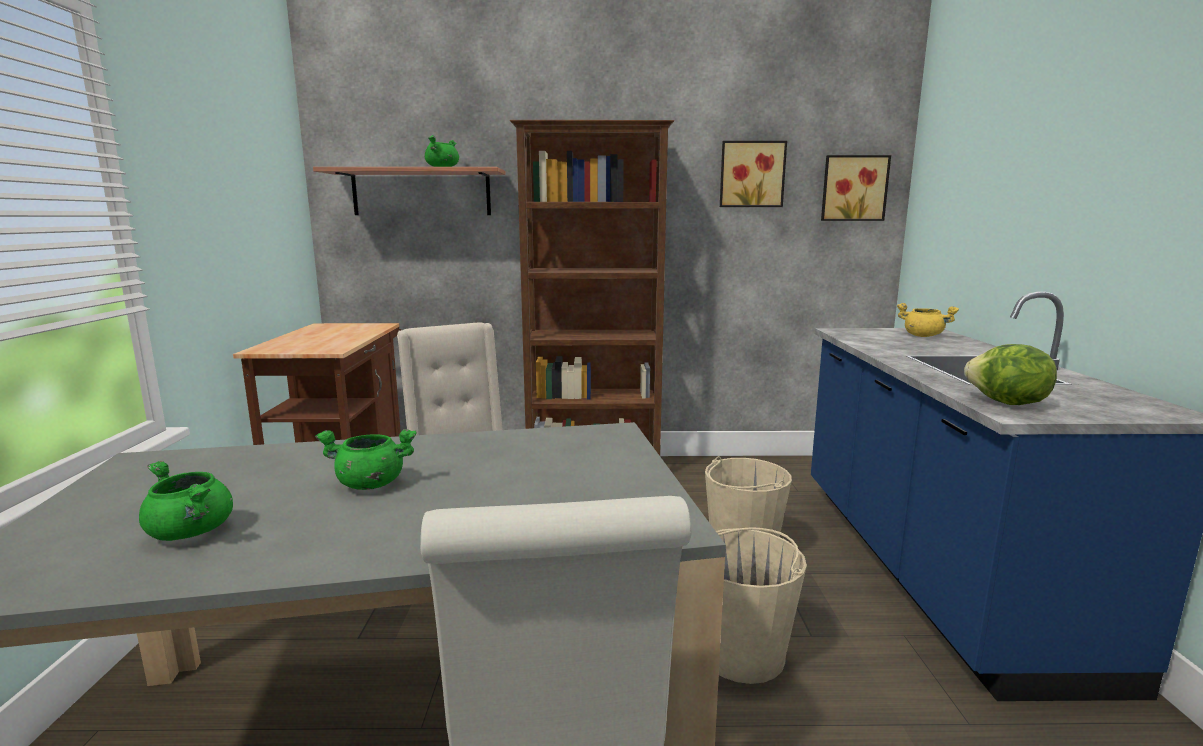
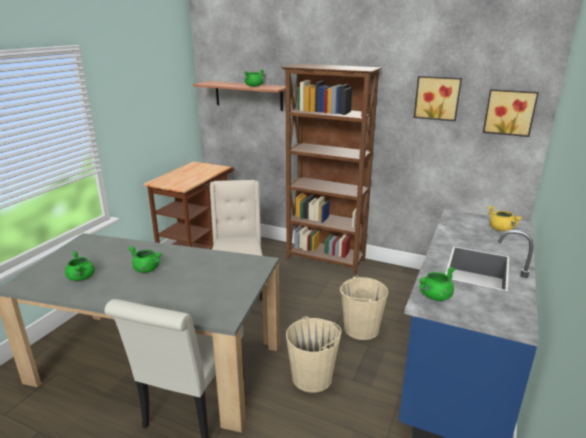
camera: 25 degrees right, 10 degrees up
lettuce [964,344,1057,405] -> green cooking pot [418,267,455,301]

